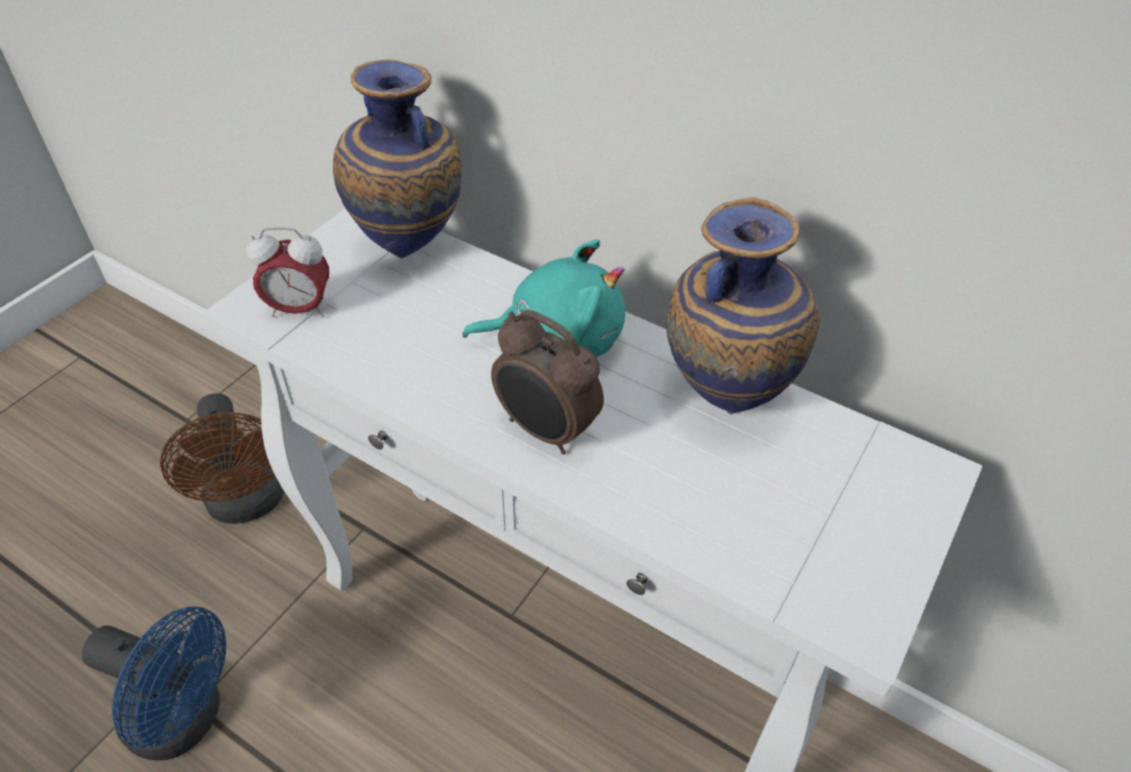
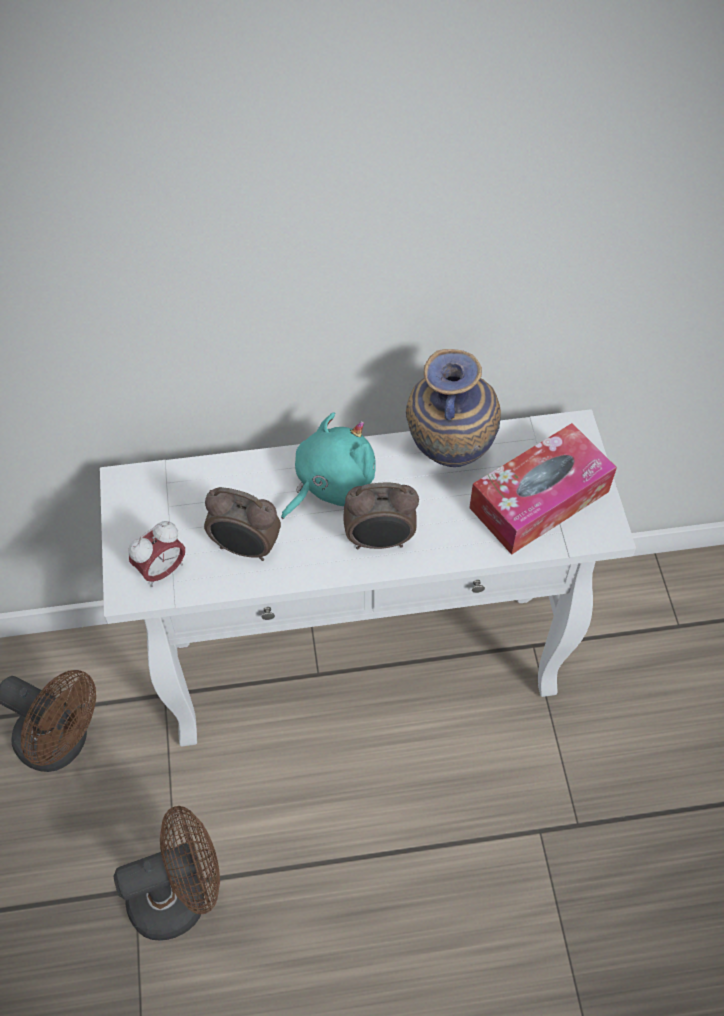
camera: 40 degrees left, 10 degrees up
blue fan [82,606,226,761] -> brown fan [114,806,220,941]
vase [333,59,461,258] -> none
none -> alarm clock [204,487,281,561]
none -> tissue box [469,423,617,555]

